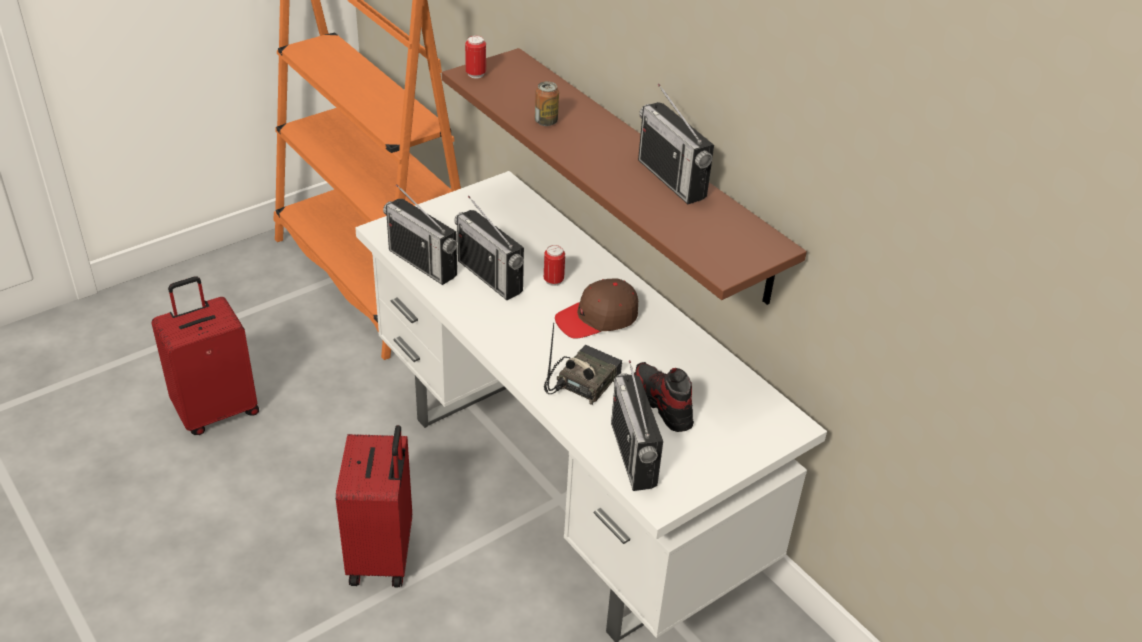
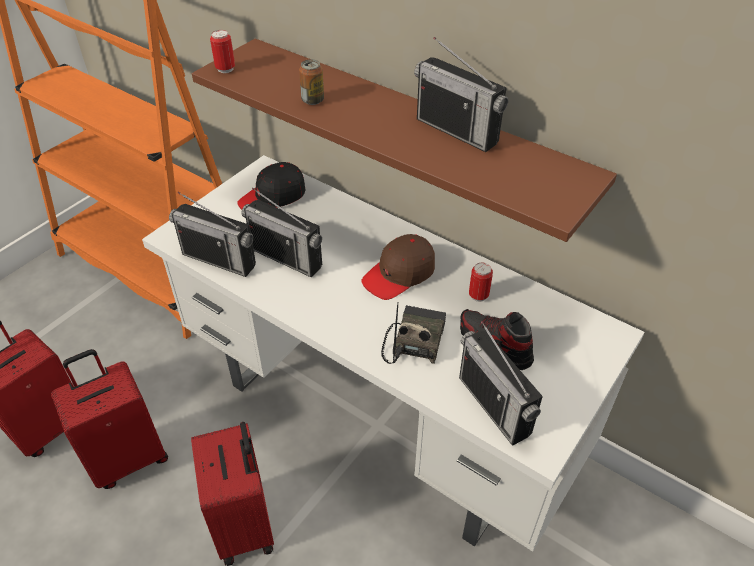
camera: 15 degrees left, 5 degrees up
can [544,245,565,286] -> can moved to [469,263,493,302]
none -> red suitcase [51,349,168,489]
none -> black cap [237,162,306,210]

